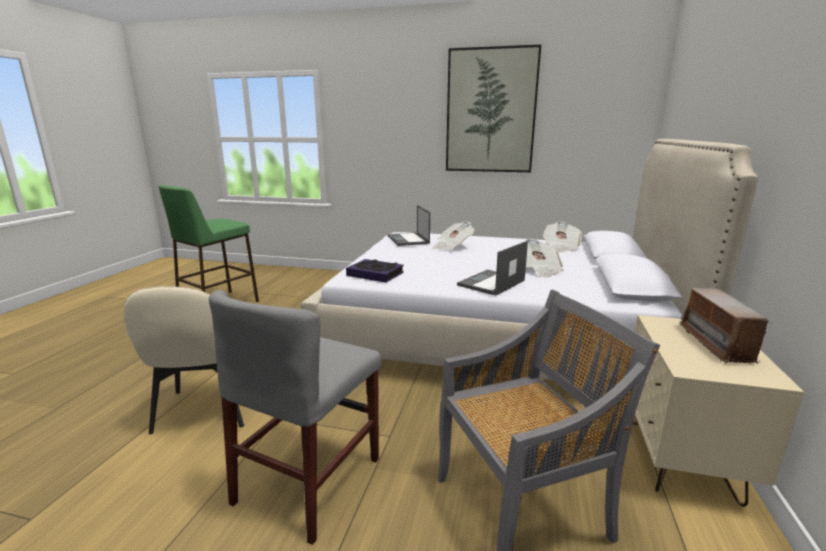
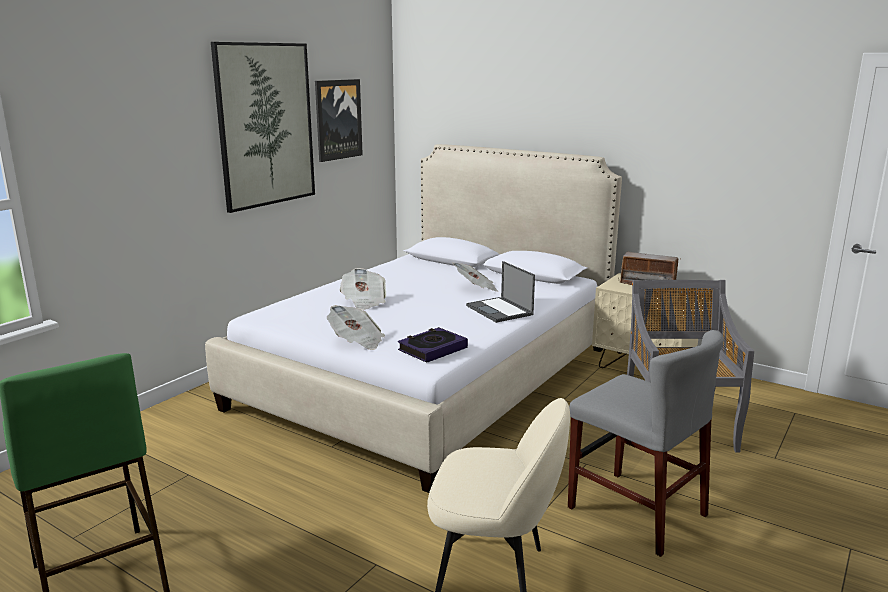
camera: 70 degrees left, 0 degrees up
laptop [388,205,430,246] -> none
newspaper [542,221,582,253] -> newspaper moved to [327,305,385,350]
none -> picture [315,79,363,162]

